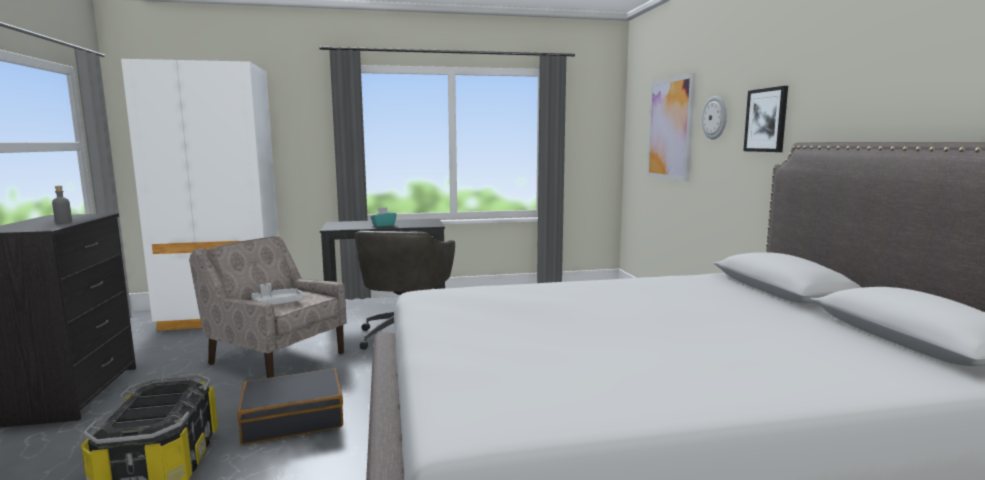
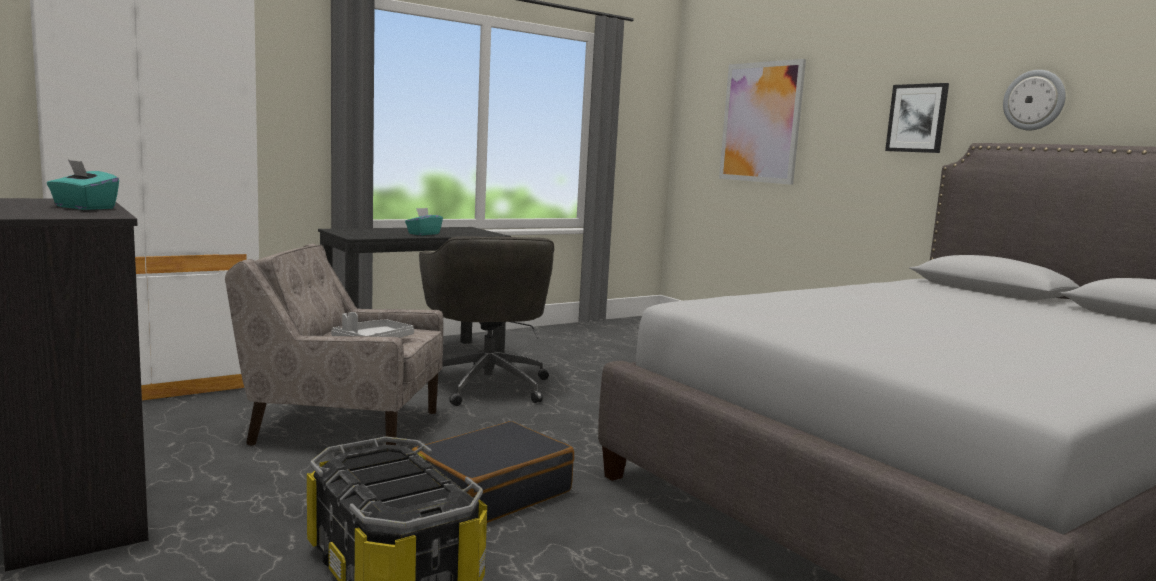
camera: 25 degrees left, 0 degrees up
grey bottle [52,186,72,223] -> turquoise tissue box [47,160,119,210]
wall clock [702,96,727,139] -> wall clock moved to [1003,70,1066,130]

